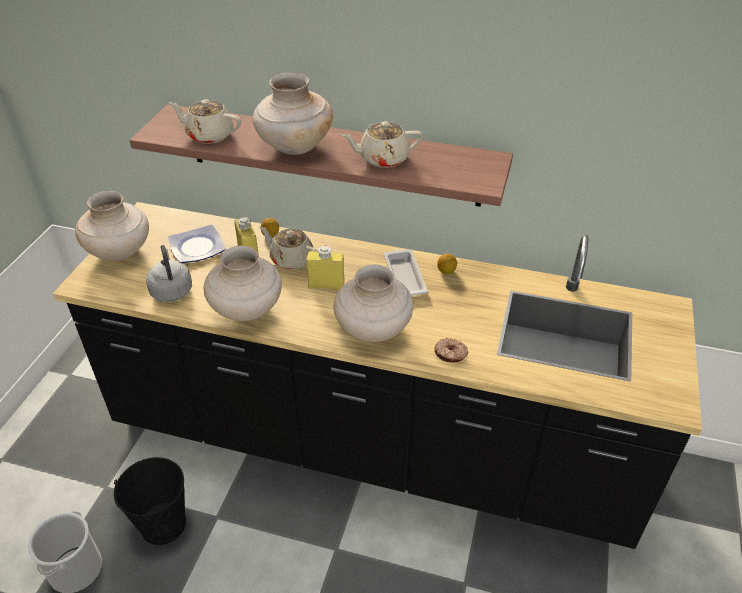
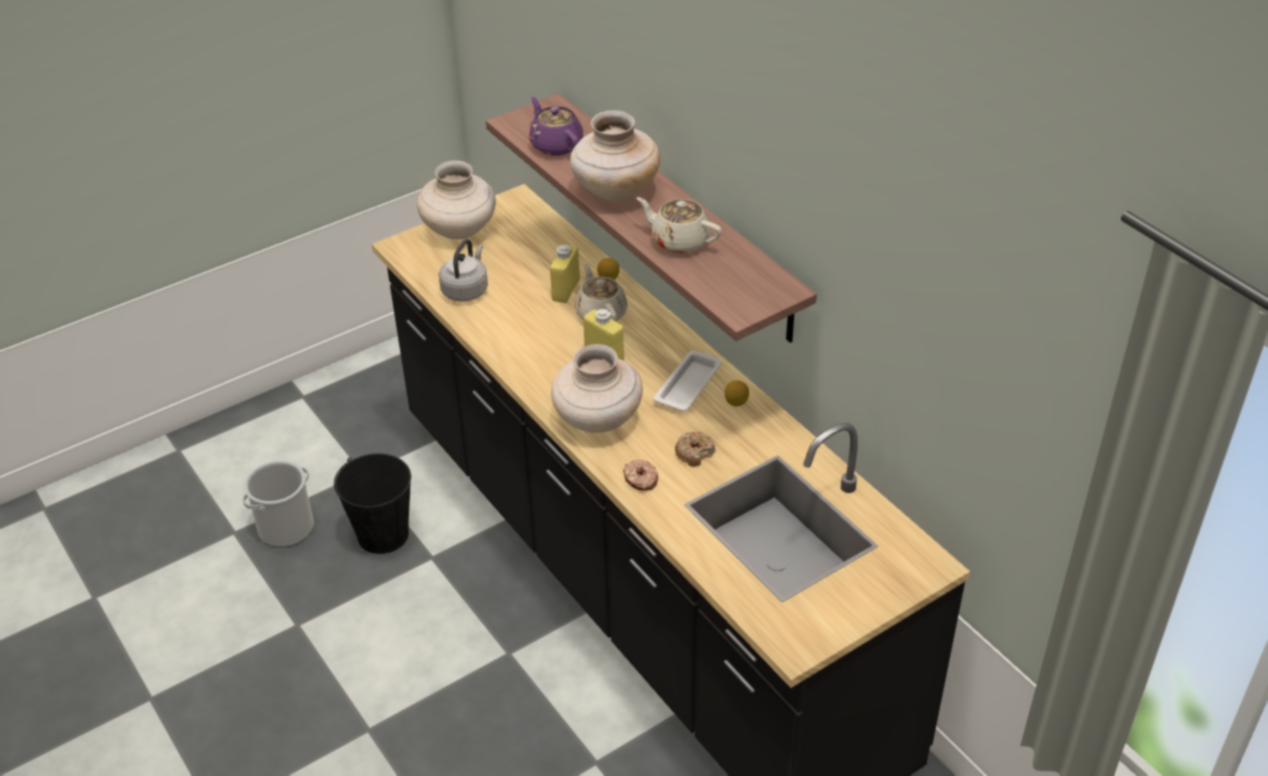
camera: 40 degrees right, 0 degrees up
plate [168,225,226,263] -> none
beige teapot [169,99,241,144] -> purple teapot [529,96,583,156]
beige vase [203,246,282,321] -> none
none -> donut [675,432,715,467]

